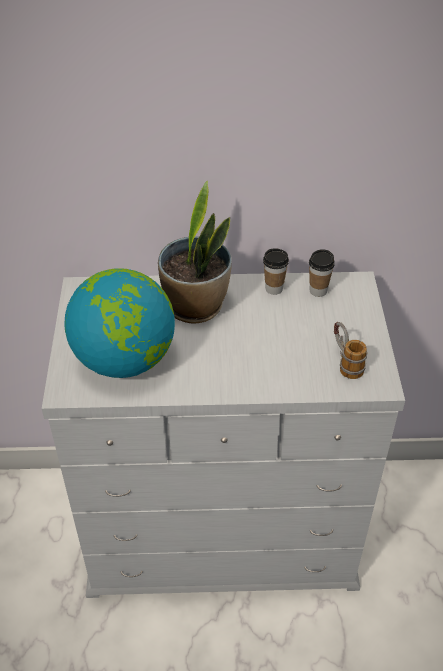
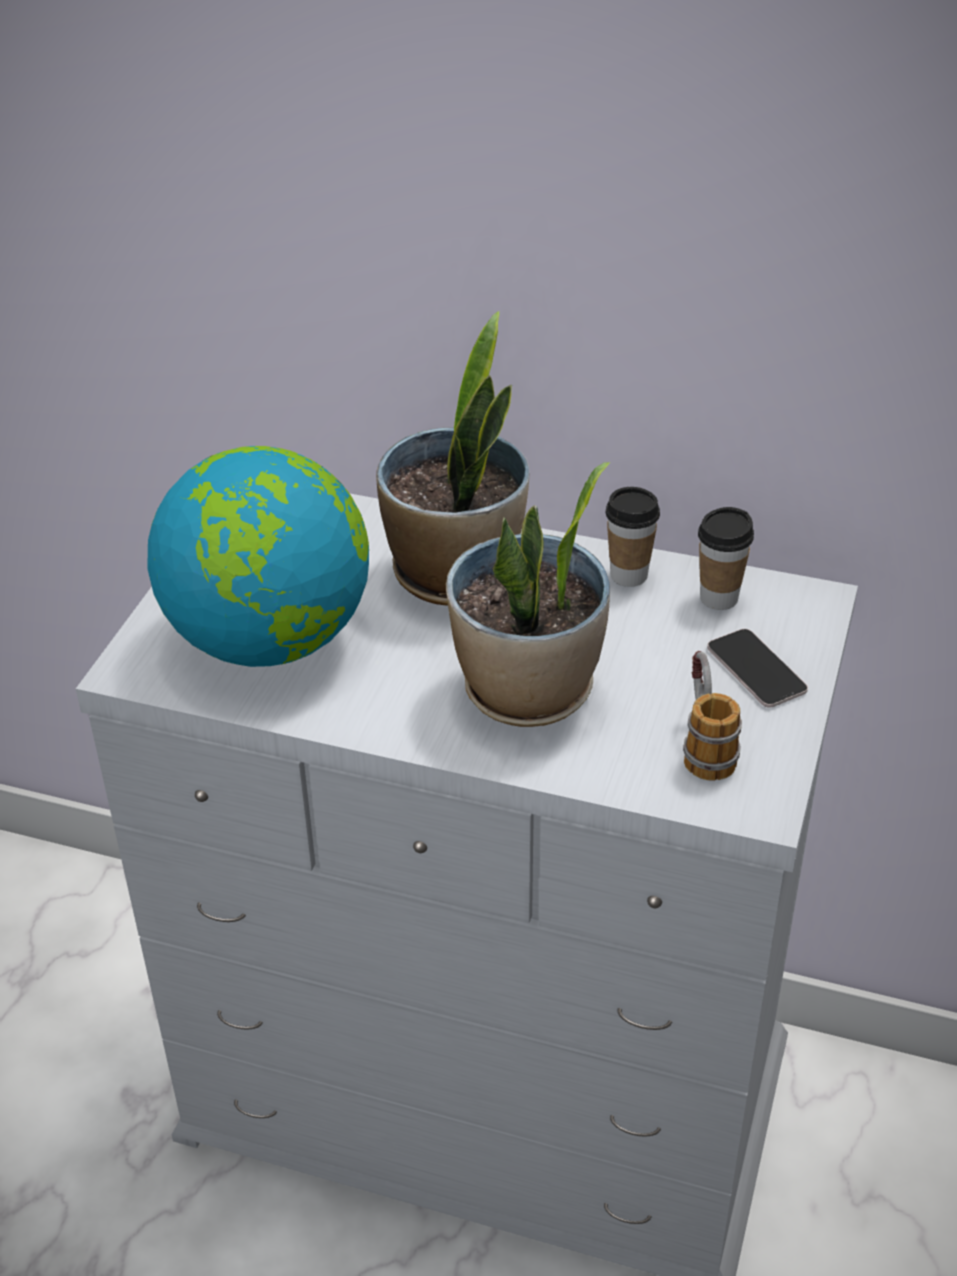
camera: 20 degrees right, 5 degrees down
none -> potted plant [446,462,610,727]
none -> phone [707,629,808,708]

